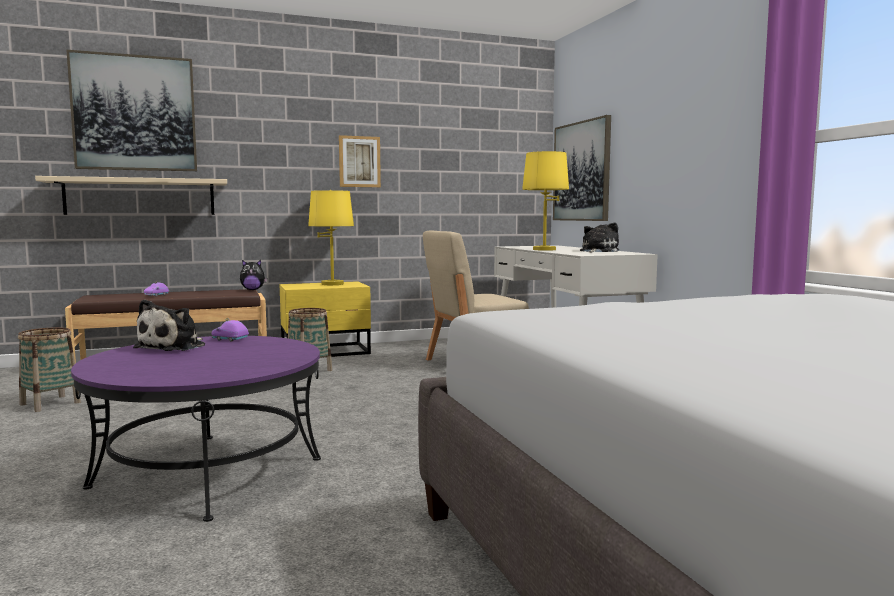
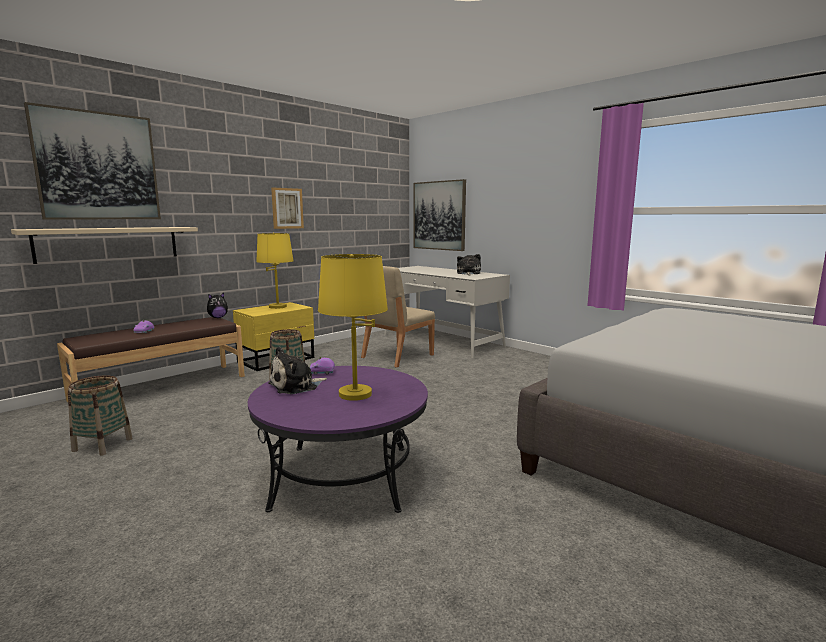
camera: 25 degrees left, 5 degrees up
plush toy [133,299,205,351] -> plush toy turned 60 degrees clockwise [269,347,327,394]
yellow table lamp [522,151,569,251] -> yellow table lamp moved to [318,254,388,401]

